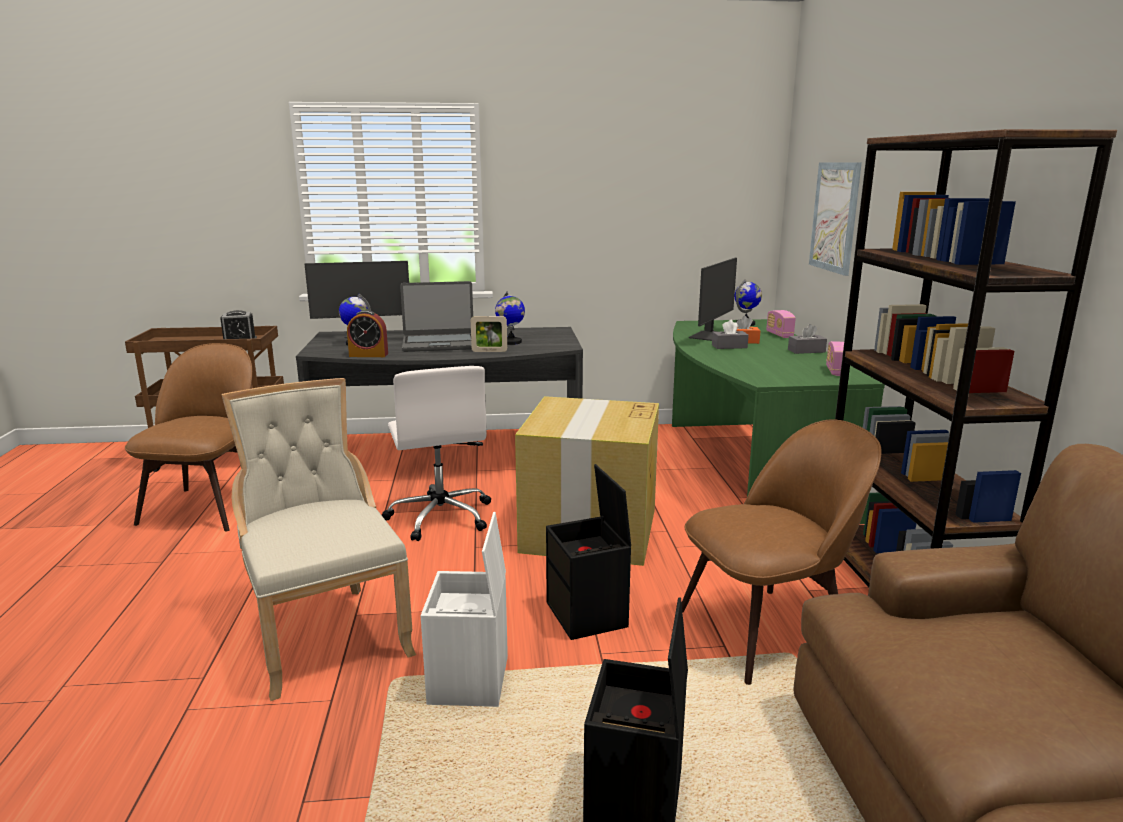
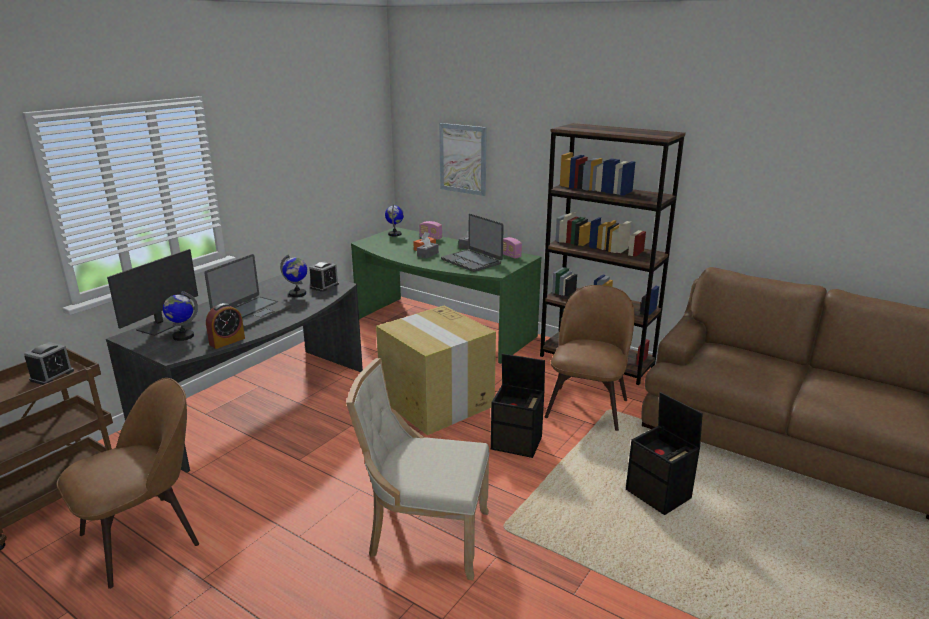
camera: 50 degrees left, 5 degrees up
brown chair [125,343,252,532] -> brown chair turned 90 degrees clockwise [56,378,199,589]
white office chair [382,366,491,541] -> none
white storage box [421,512,508,707] -> none
picture frame [471,316,507,352] -> none
monitor [689,258,737,341] -> none
none -> alarm clock [309,261,339,292]
none -> laptop [441,214,504,272]

